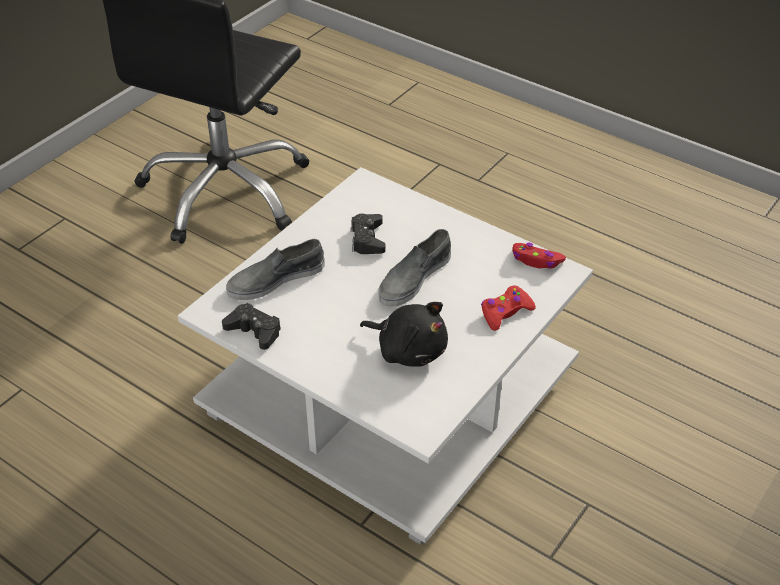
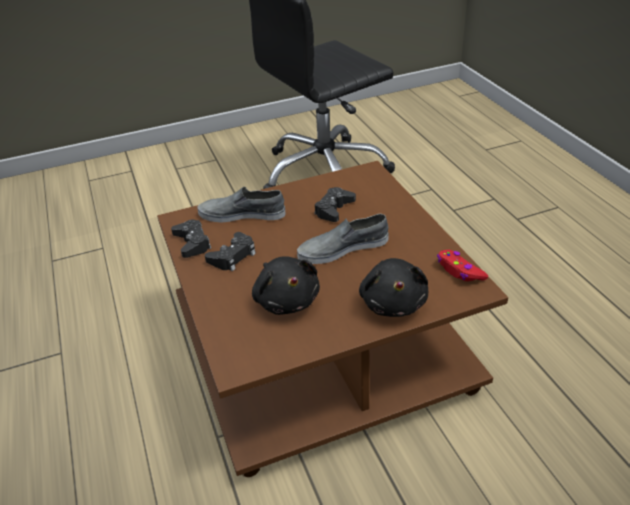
camera: 35 degrees right, 5 degrees down
white coffee table [178,167,593,545] -> brown coffee table [157,161,508,477]
red game controller [481,286,536,331] -> black plush toy [359,258,428,317]
none -> black game controller [205,232,256,271]

